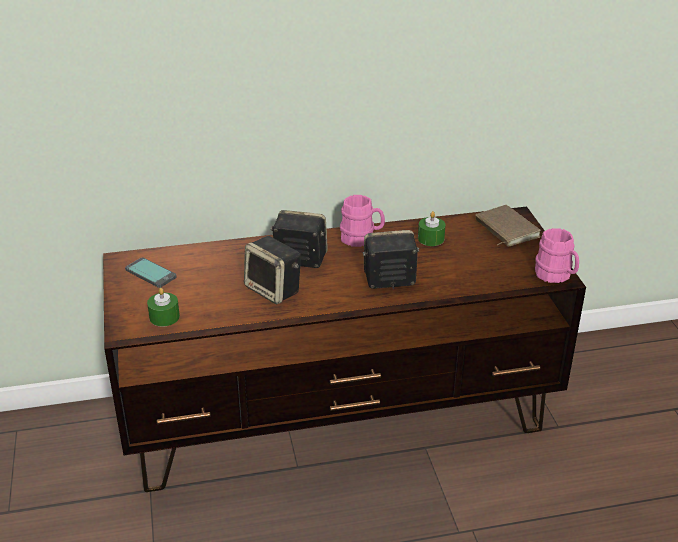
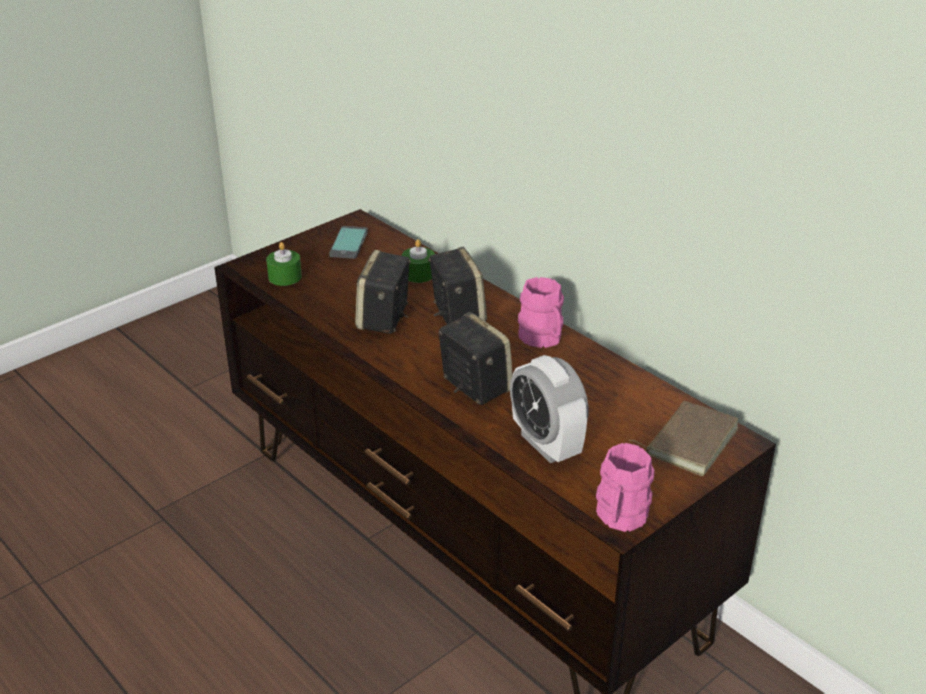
camera: 60 degrees right, 0 degrees up
green candle [418,211,445,246] -> green candle moved to [402,239,435,283]
none -> alarm clock [510,355,589,463]

